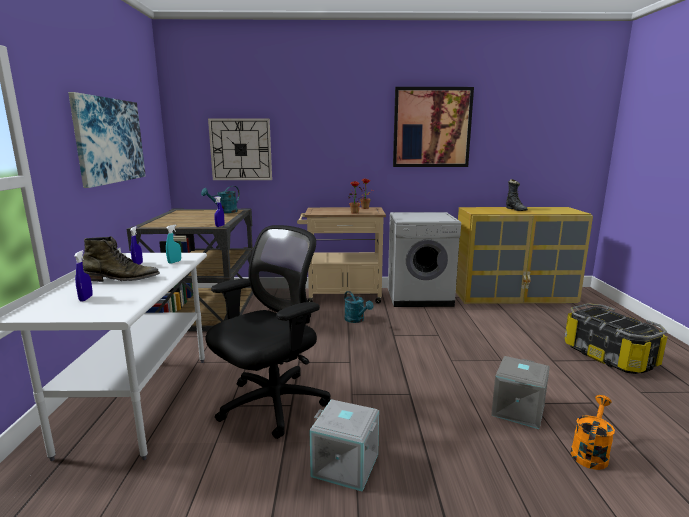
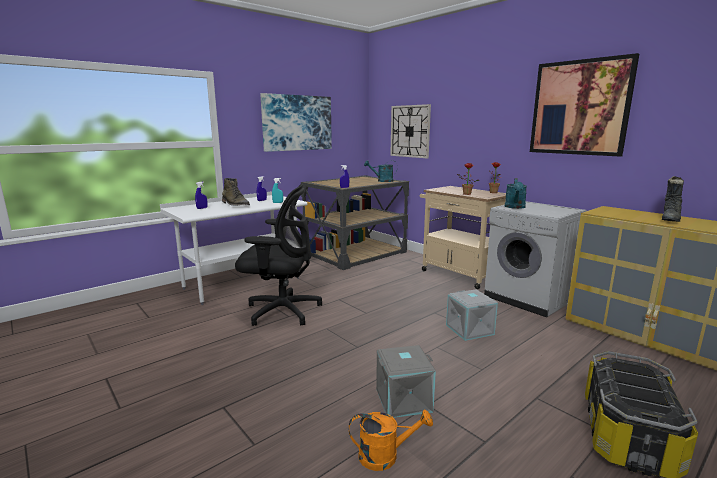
camera: 50 degrees right, 0 degrees up
grey storage box [309,399,379,492] -> grey storage box moved to [446,289,498,341]
turquoise watering can [344,291,374,323] -> turquoise watering can moved to [505,178,527,209]

